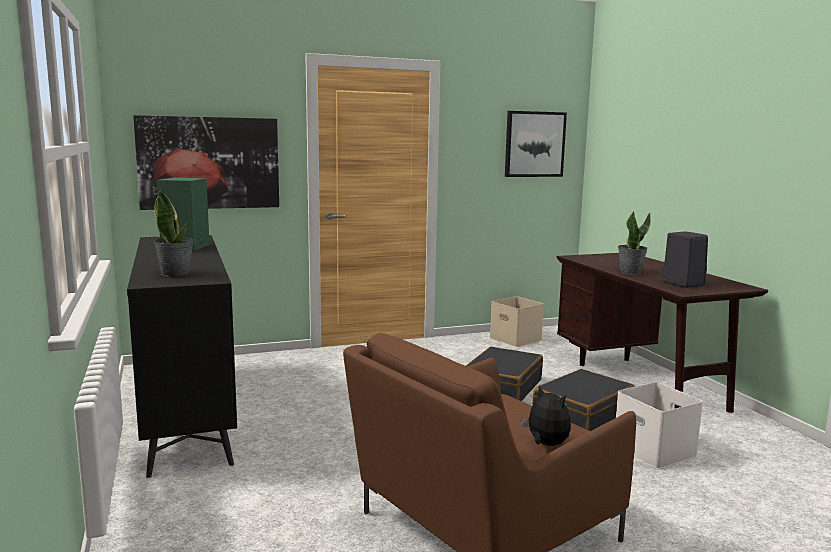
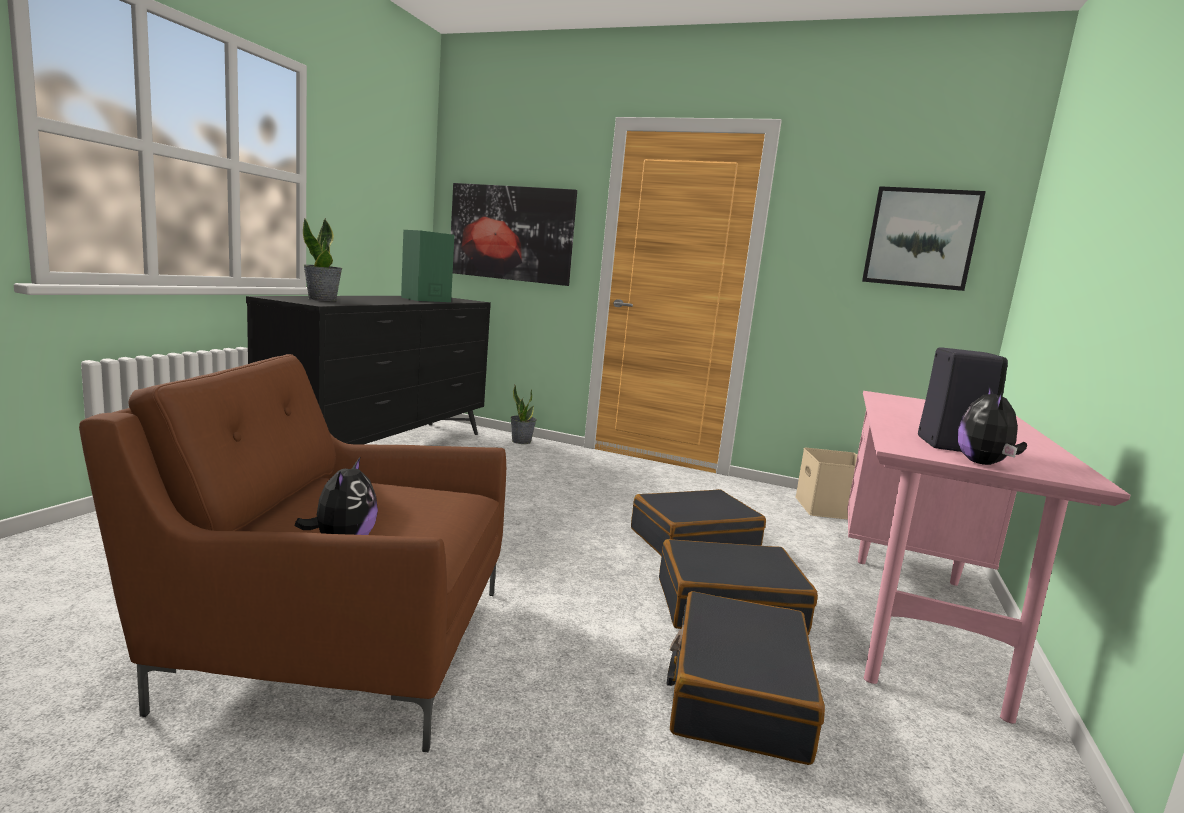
camera: 40 degrees right, 0 degrees up
brown desk [557,253,768,413] -> pink desk [847,391,1130,724]
white storage box [616,382,703,469] -> black suitcase [666,591,825,765]
potted plant [618,211,651,275] -> potted plant moved to [510,385,537,444]
none -> plush toy [957,386,1027,465]

